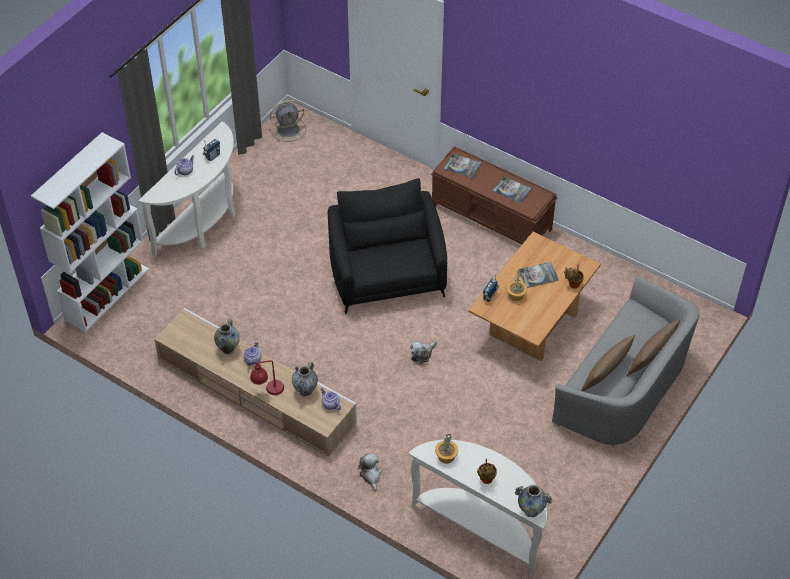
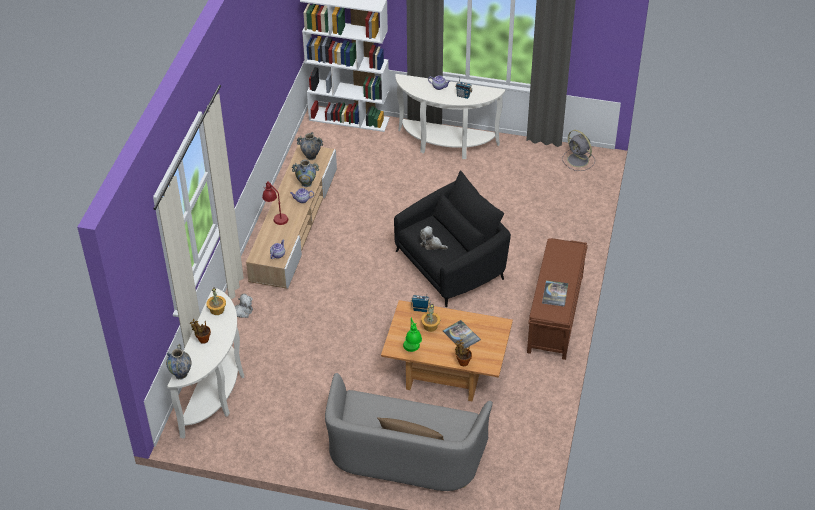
camera: 70 degrees right, 5 degrees down
vase [292,361,318,397] -> vase moved to [297,132,323,160]
plush toy [410,341,437,365] -> plush toy moved to [420,226,448,250]
book [444,153,482,178] -> none
brown pillow [581,335,635,391] -> none
none -> green table lamp [403,318,422,352]

